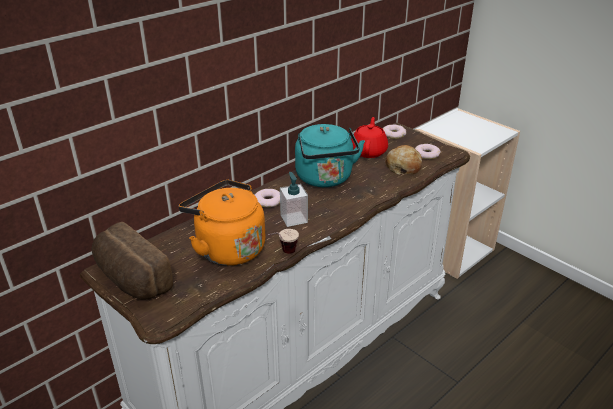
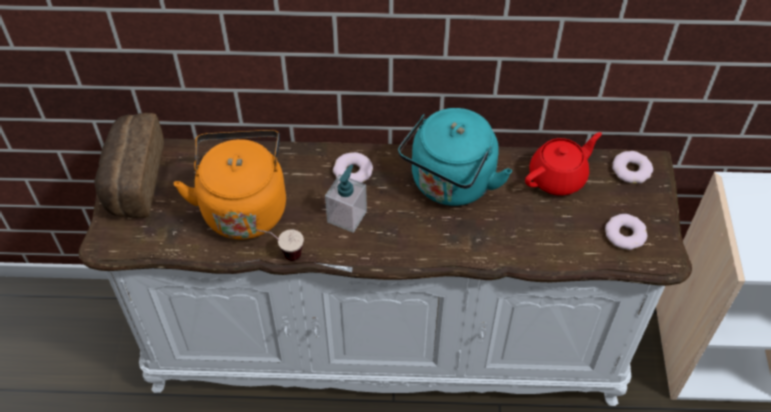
camera: 45 degrees right, 20 degrees up
bread [385,145,422,174] -> none

